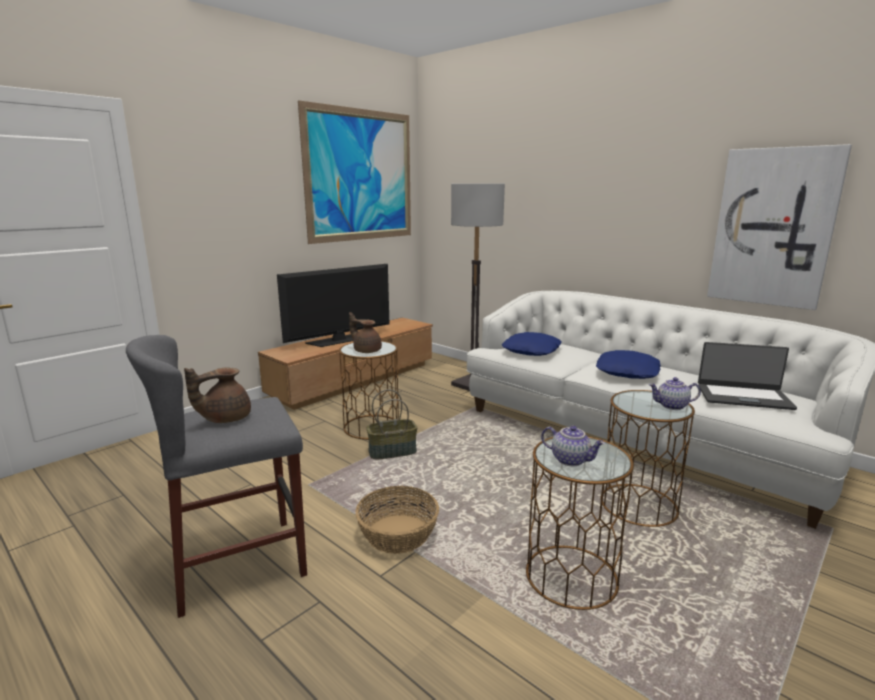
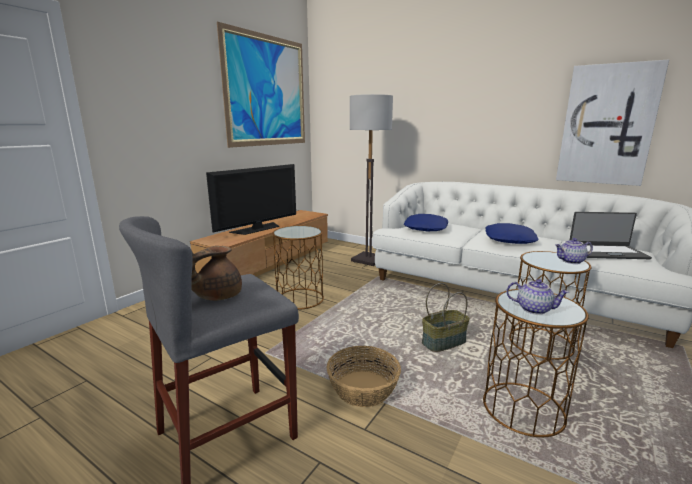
camera: 10 degrees left, 0 degrees up
brown teapot [349,312,382,353] -> none
basket [366,389,417,459] -> basket moved to [422,283,470,352]

